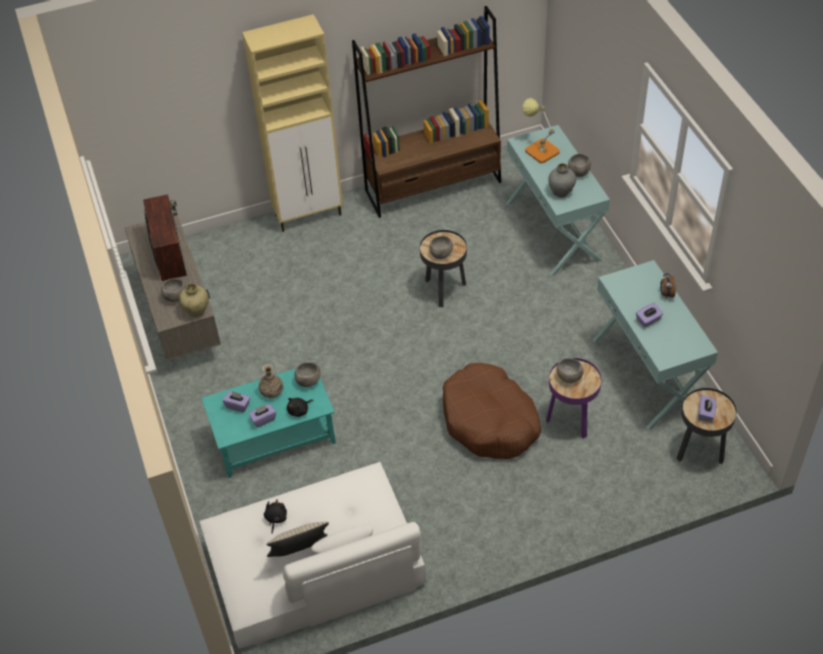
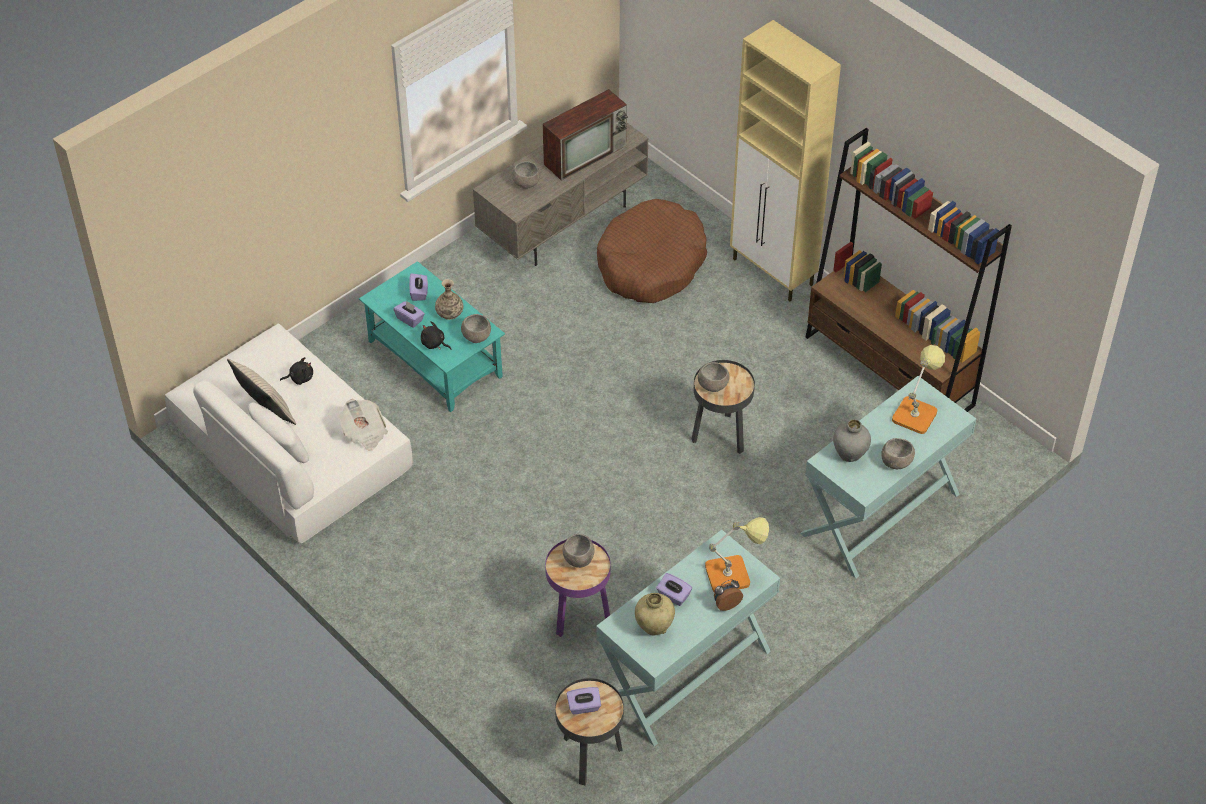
camera: 65 degrees right, 0 degrees up
beige vase [179,284,209,317] -> beige vase moved to [635,593,675,636]
brown dog bed [443,363,541,459] -> brown dog bed moved to [597,199,707,303]
none -> newspaper [339,399,388,451]
none -> table lamp [705,517,769,592]

